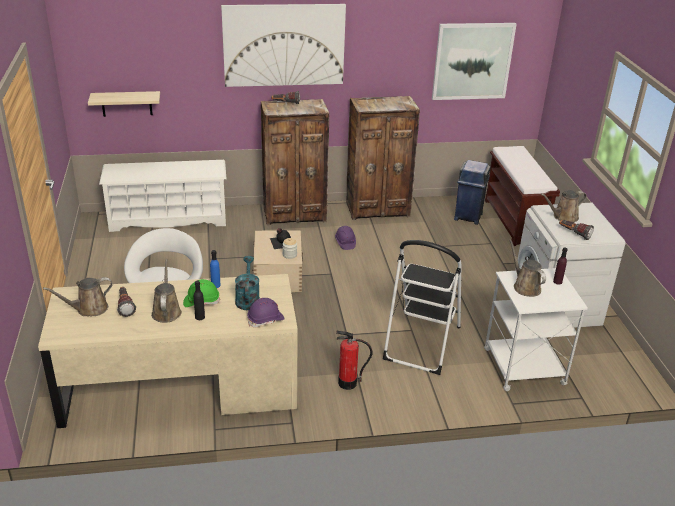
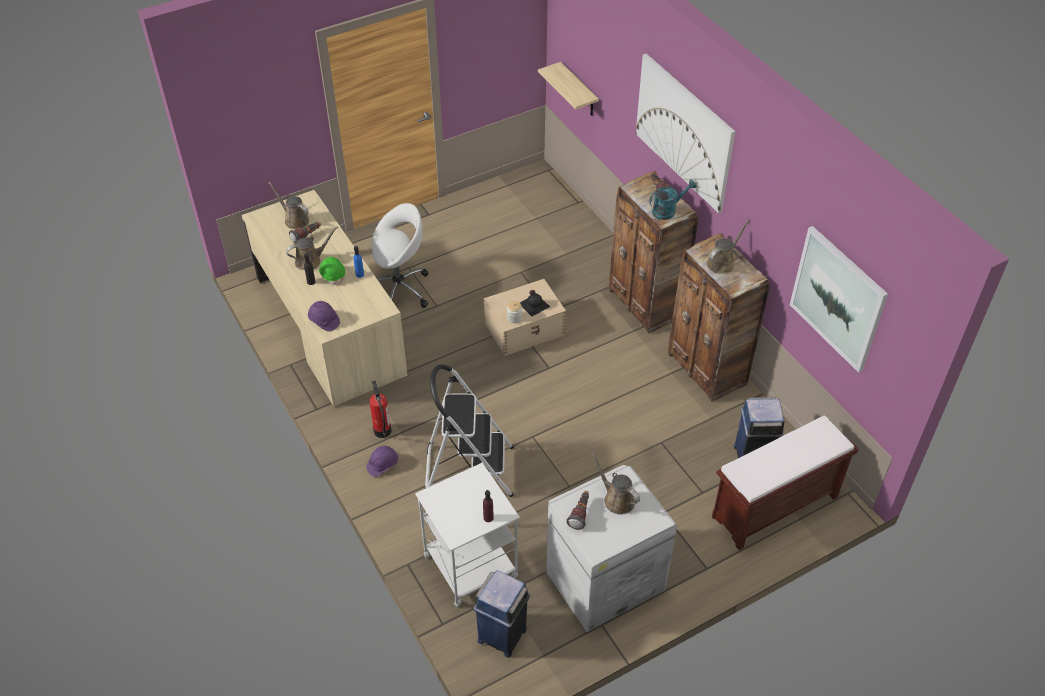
camera: 70 degrees right, 15 degrees up
white shoe rack [99,160,226,232] -> none
turquoise watering can [235,256,260,310] -> turquoise watering can moved to [649,180,697,220]
purple hard hat [335,226,356,250] -> purple hard hat moved to [366,446,398,477]
brown watering can [509,239,546,297] -> brown watering can moved to [707,220,750,274]
none -> blue trash can [473,570,530,658]

